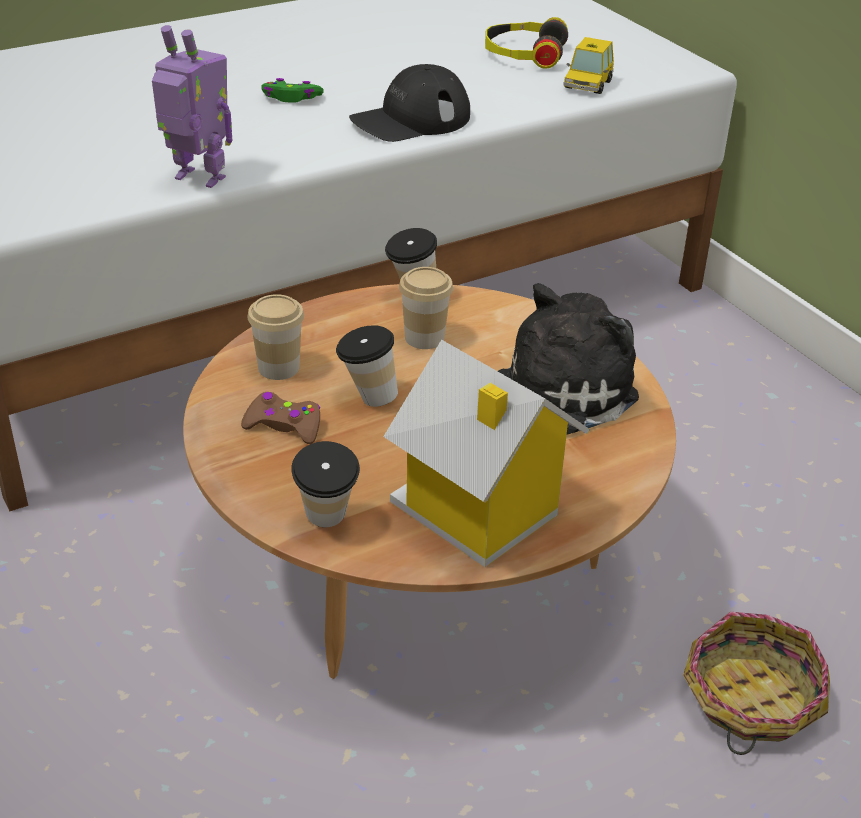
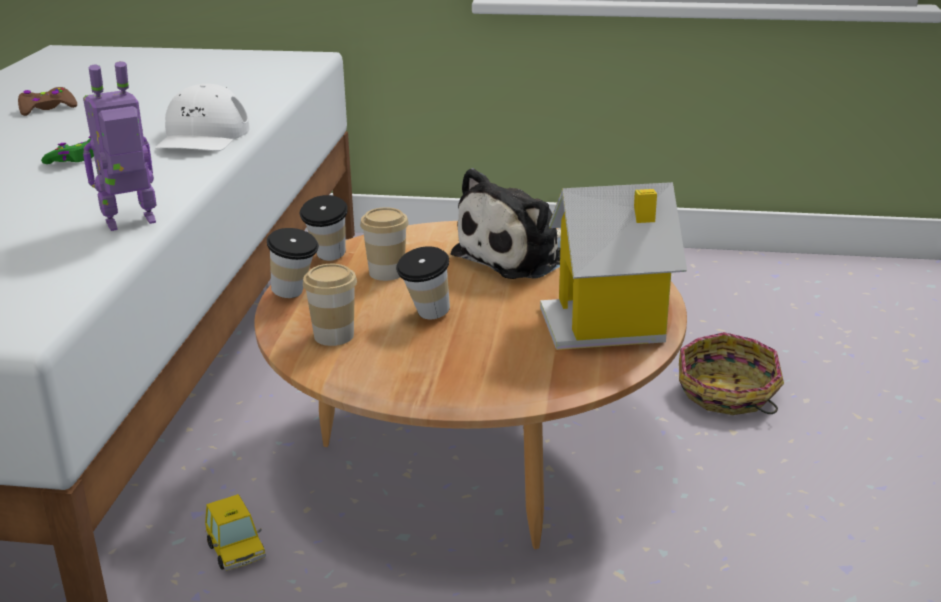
camera: 50 degrees left, 10 degrees down
brown game controller [241,392,320,444] -> brown game controller moved to [18,87,77,116]
cup [291,441,360,527] -> cup moved to [267,228,319,298]
black cap [349,64,470,142] -> white cap [155,84,250,151]
headphones [485,17,568,69] -> none
plush toy [498,283,639,435] -> plush toy turned 135 degrees counterclockwise [451,168,561,279]
toy car [563,37,614,94] -> toy car moved to [205,494,266,571]

